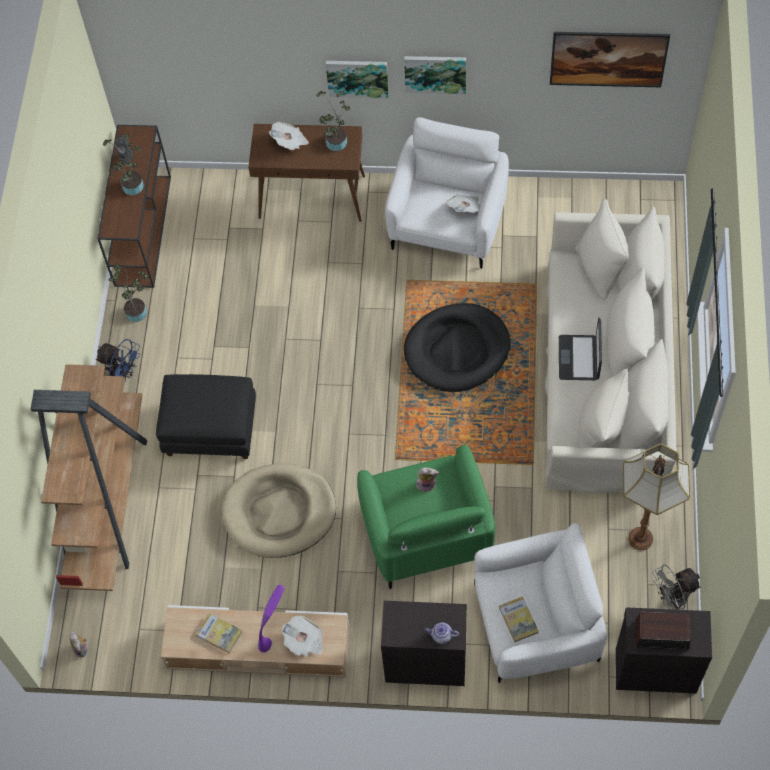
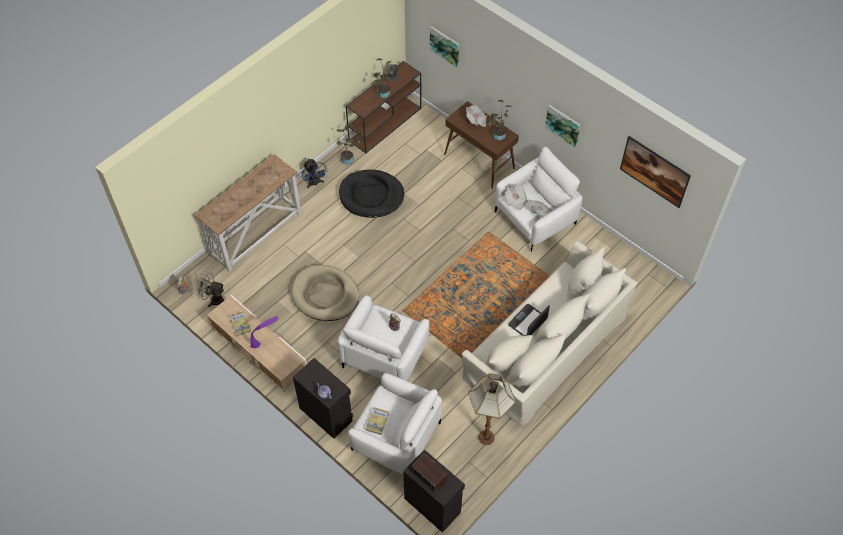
camera: 35 degrees right, 5 degrees down
brown bookcase [31,364,147,591] -> console table [195,154,301,272]
black ottoman [156,374,256,459] -> none
newspaper [282,615,323,656] -> newspaper moved to [505,185,528,210]
picture [326,61,389,99] -> picture moved to [430,26,459,68]
green armchair [357,445,495,589] -> white armchair [338,295,429,381]
black dog bed [404,303,511,392] -> black dog bed moved to [339,170,404,218]
grey fan [652,564,701,610] -> grey fan moved to [196,272,224,307]

